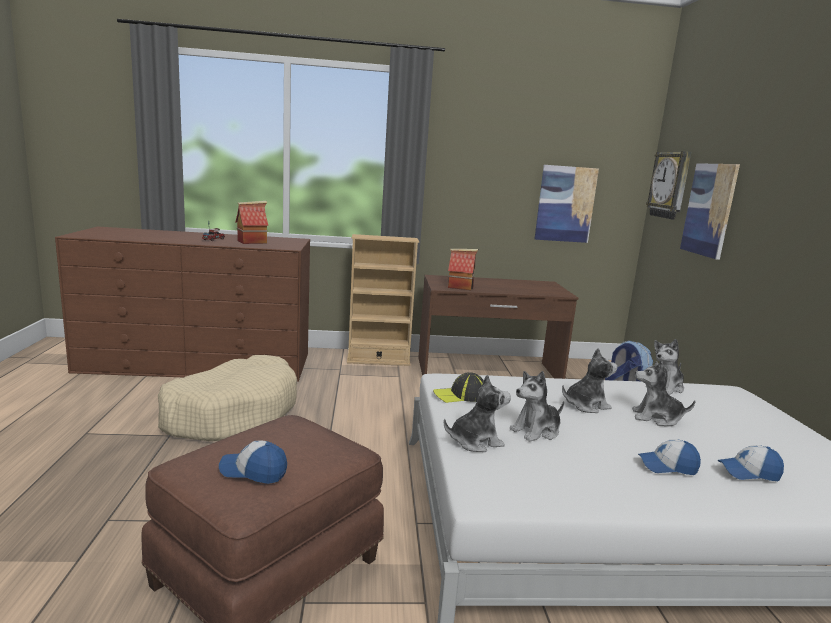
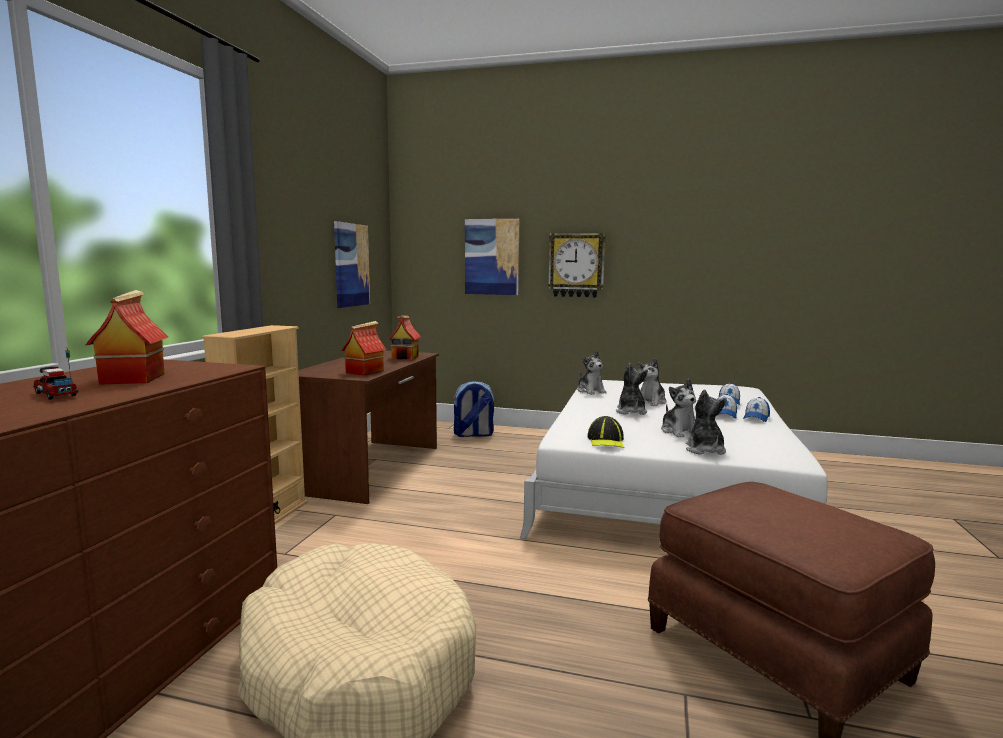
camera: 70 degrees left, 5 degrees down
cap [219,441,287,484] -> cap moved to [743,397,770,422]
wall clock [646,151,691,220] -> wall clock moved to [548,233,606,297]
none -> toy house [388,316,422,360]

